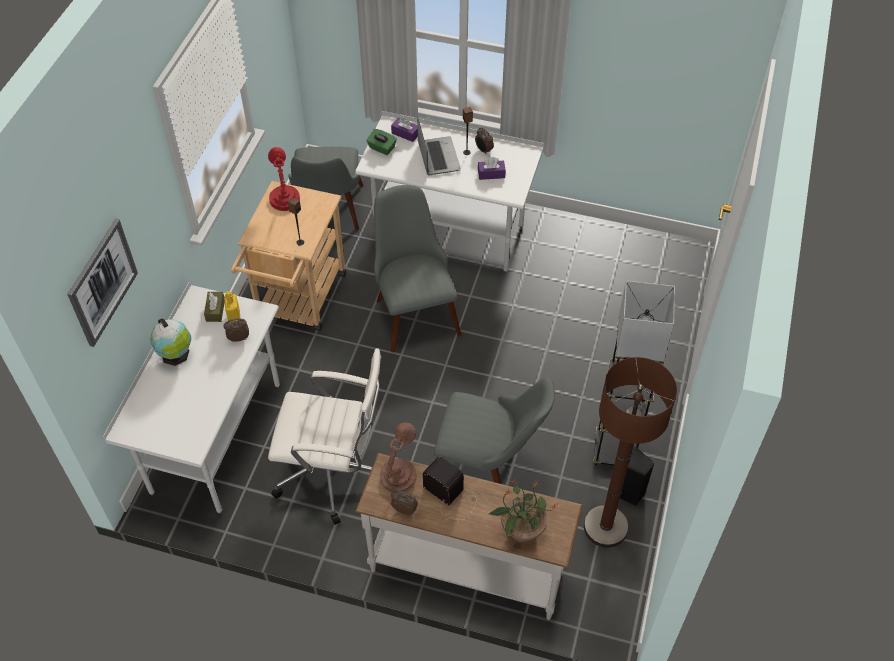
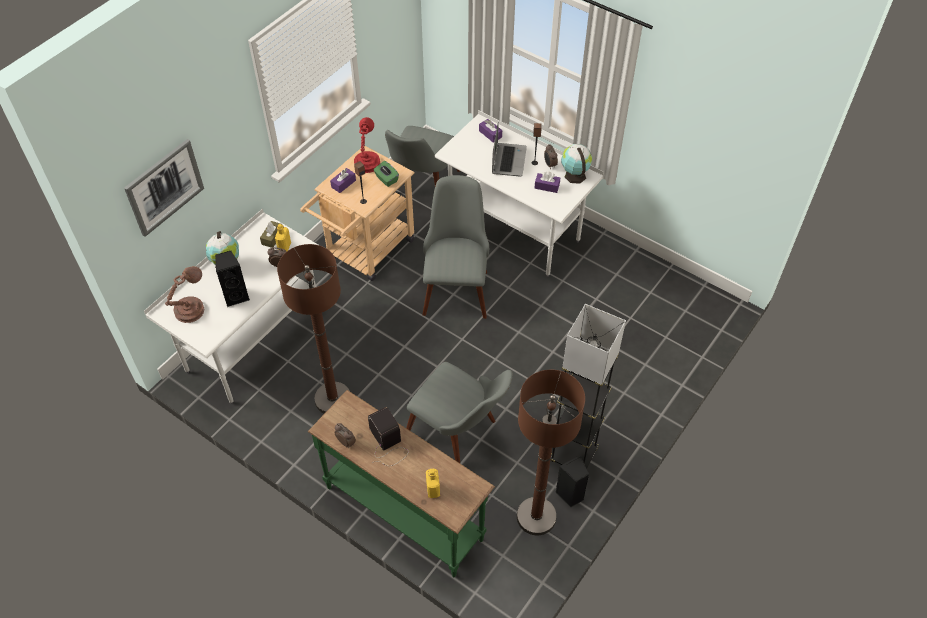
camera: 20 degrees right, 0 degrees up
white office chair [268,348,381,525] -> brown floor lamp [277,244,350,414]
white console table [355,453,583,620] -> green console table [308,390,495,577]
green tissue box [366,129,397,155] -> green tissue box moved to [374,161,399,187]
brown table lamp [380,422,417,492] -> brown table lamp moved to [165,266,204,323]
potted plant [489,478,558,542] -> yellow bottle [426,469,440,498]
none -> black speaker [215,251,250,307]
none -> purple tissue box [330,168,356,193]
none -> globe [561,144,592,184]

